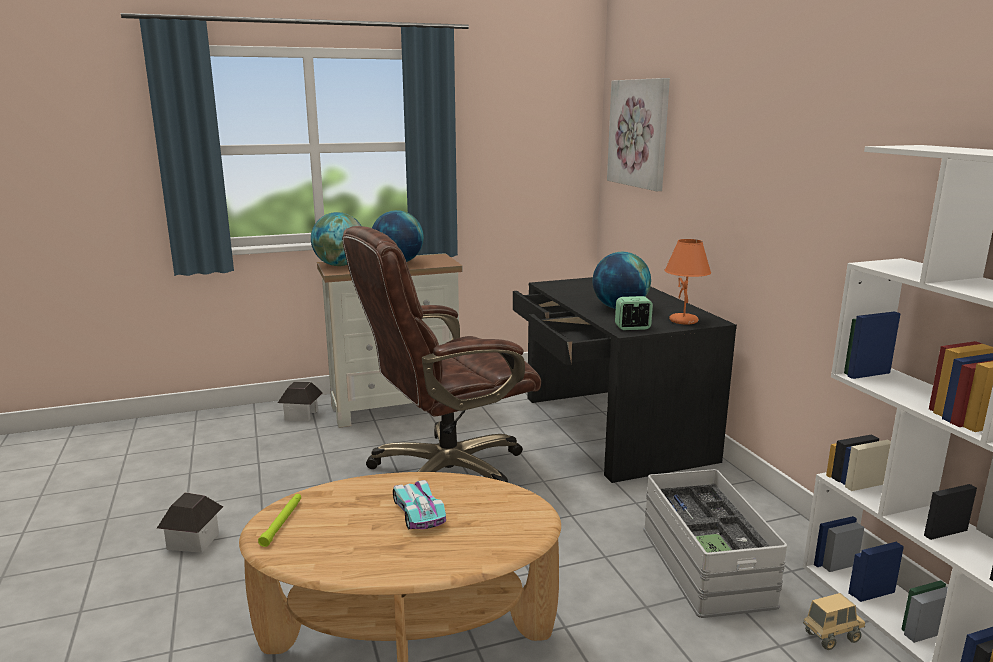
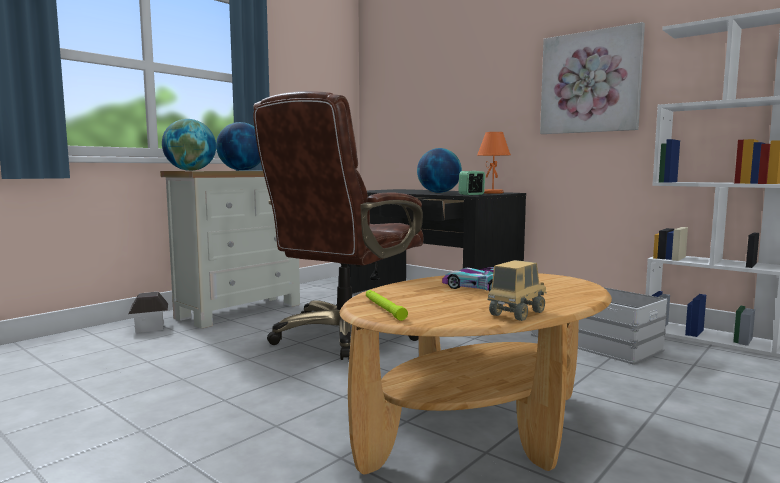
camera: 30 degrees left, 10 degrees down
toy house [157,492,223,553] -> none
picture [607,78,670,191] -> picture moved to [540,22,645,134]
toy truck [803,593,865,650] -> toy truck moved to [487,260,547,321]

